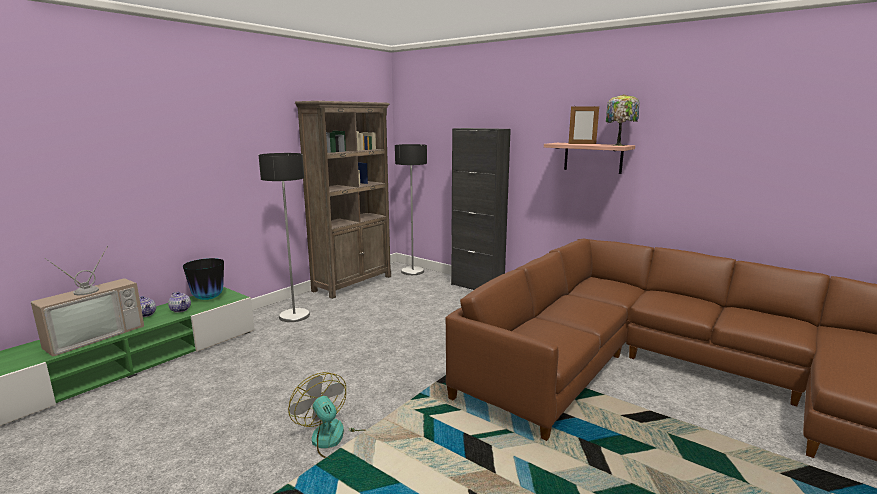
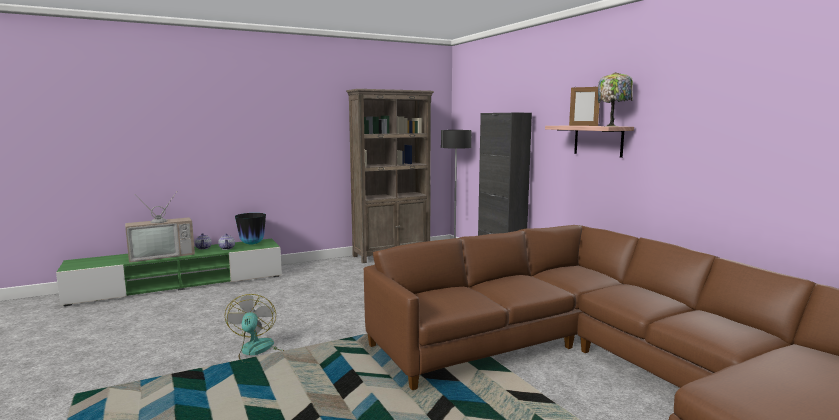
camera: 25 degrees right, 5 degrees down
floor lamp [259,153,310,322] -> none

